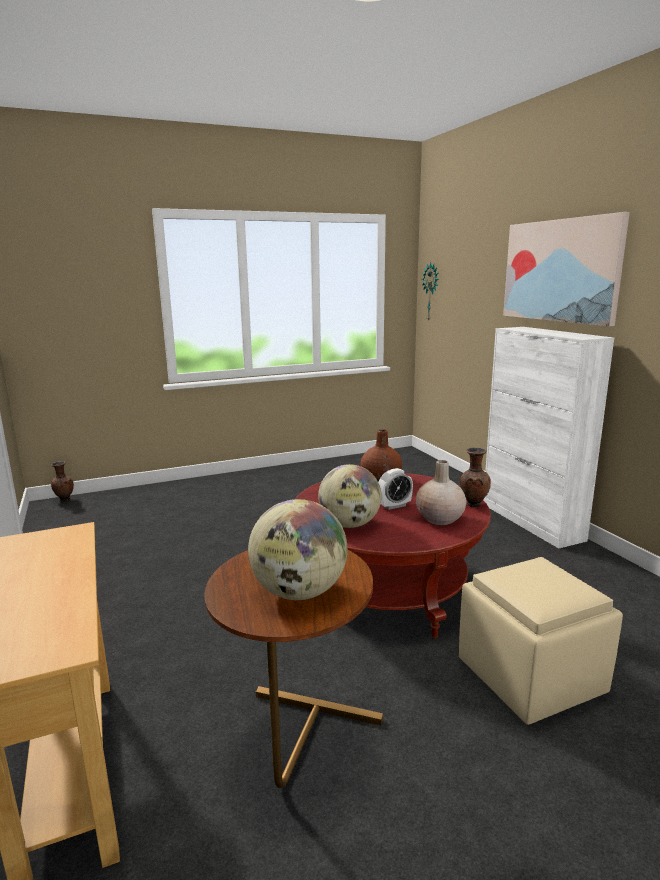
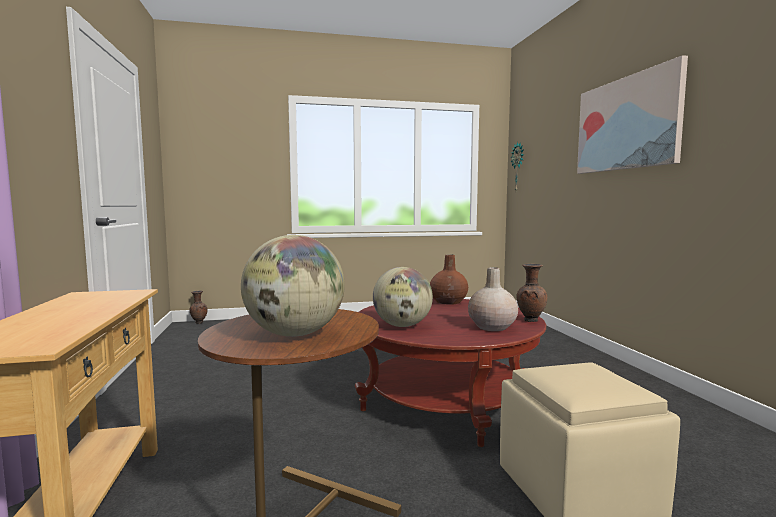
camera: 10 degrees right, 10 degrees down
alarm clock [378,468,413,510] -> none
white cabinet [483,327,614,548] -> none

